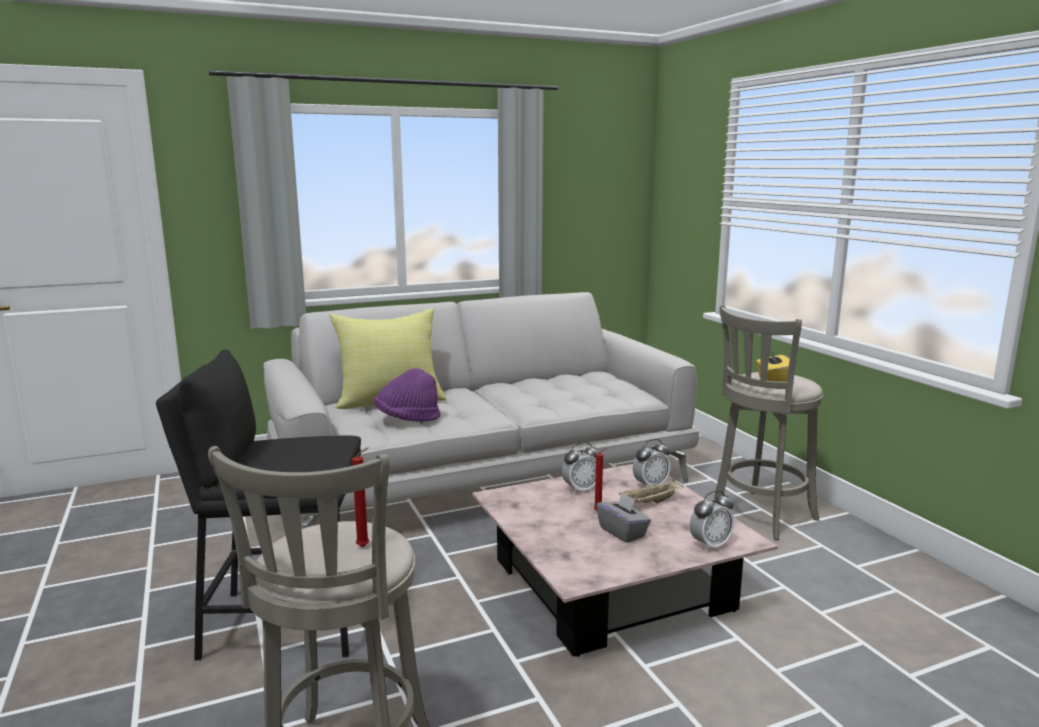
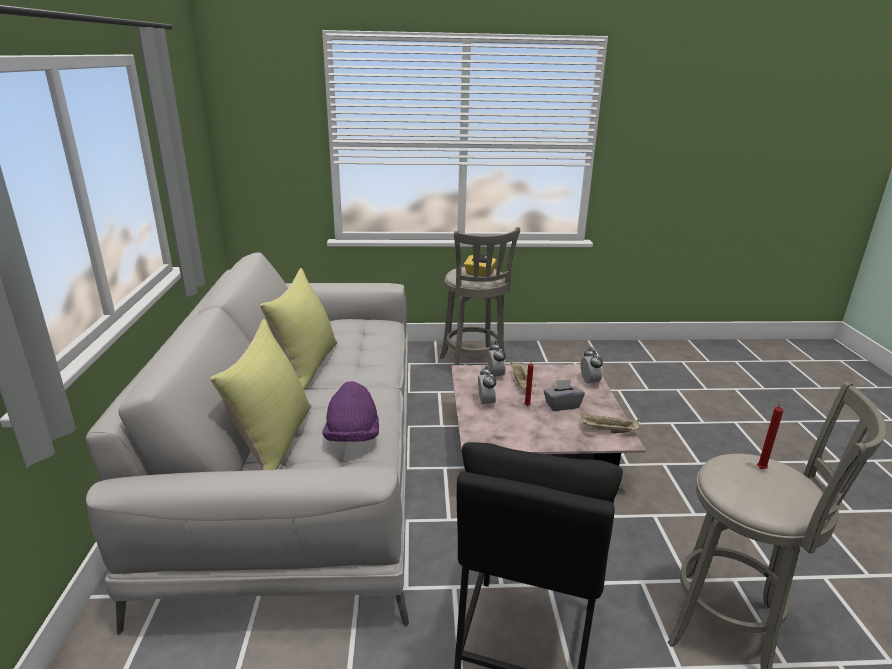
camera: 70 degrees left, 10 degrees up
none -> yellow pillow [260,268,337,390]
none -> beige tray [581,413,640,433]

